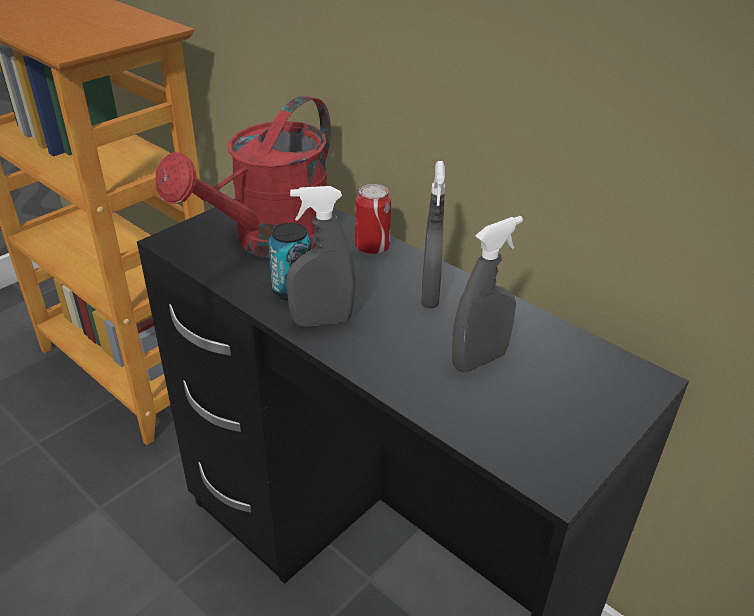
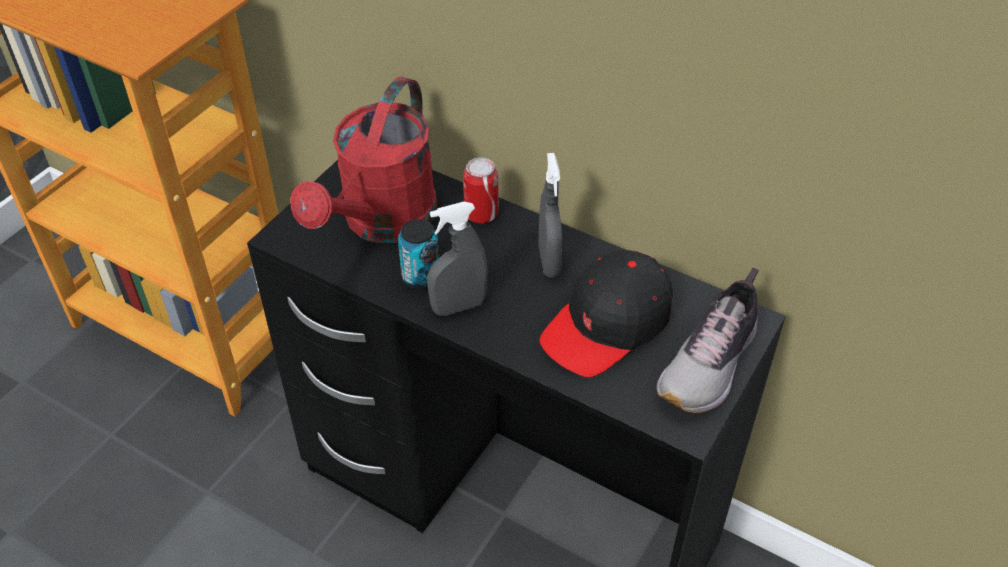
camera: 10 degrees left, 10 degrees up
grey spray bottle [452,216,523,372] -> black cap [540,250,673,377]
none -> shoe [656,268,759,413]

